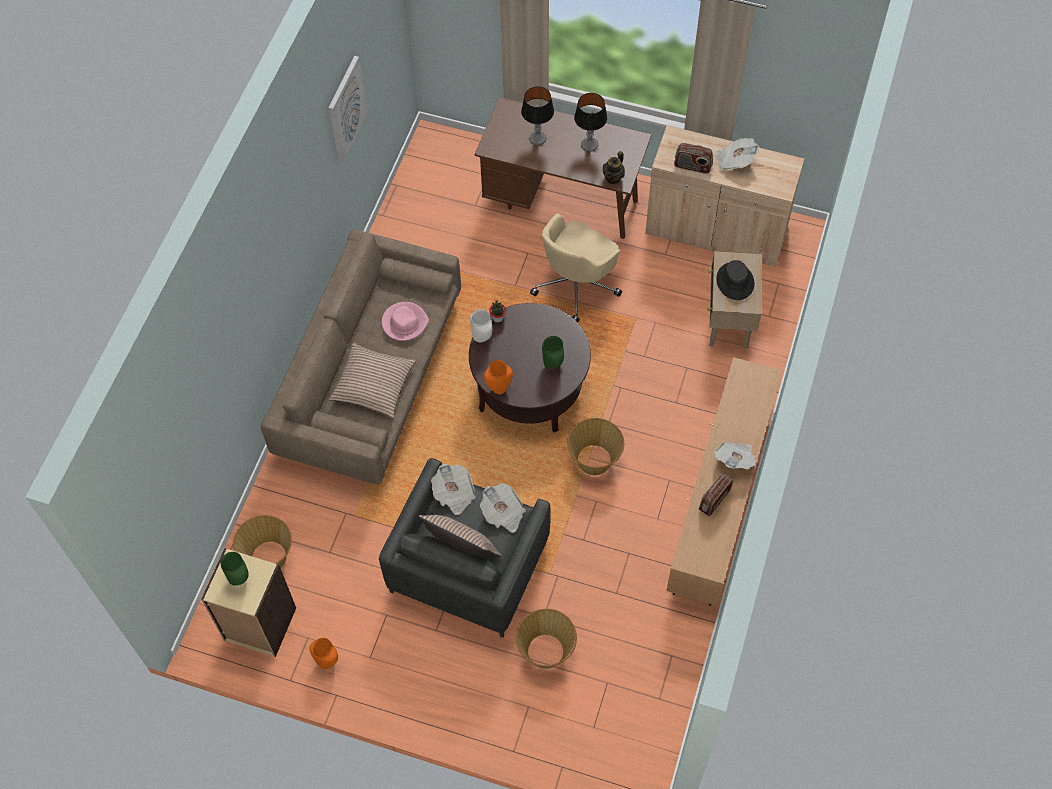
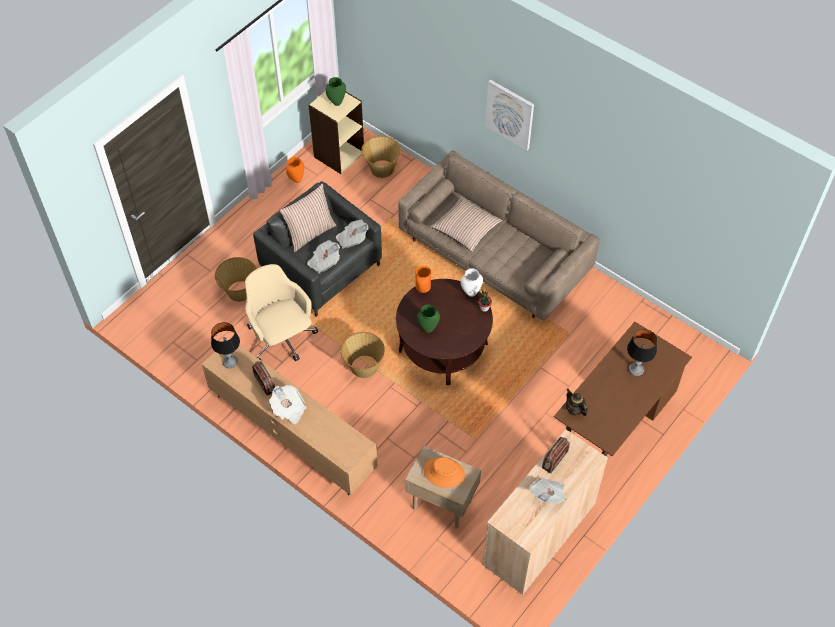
camera: 110 degrees right, 5 degrees down
picture [328,56,368,162] -> picture moved to [485,79,534,150]
pink hat [382,302,429,341] -> none
beige office chair [530,213,622,323] -> beige office chair moved to [245,264,318,361]
table lamp [574,93,607,152] -> table lamp moved to [211,322,240,368]
black hat [716,260,754,300] -> orange hat [424,457,465,488]

